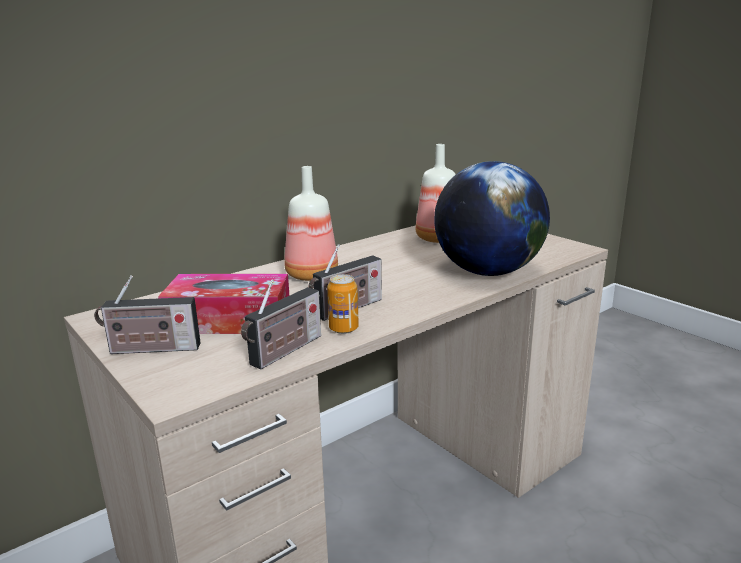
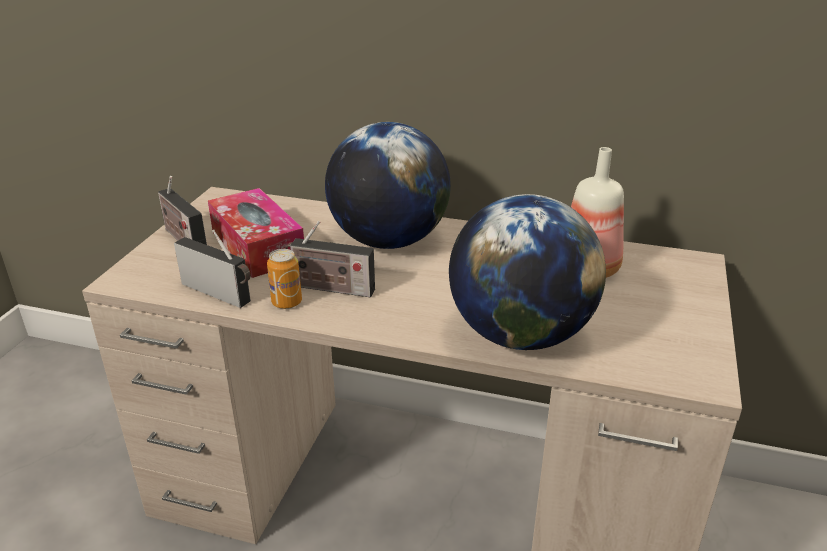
camera: 55 degrees right, 10 degrees up
radio [241,279,321,369] -> radio turned 150 degrees counterclockwise [174,230,251,308]
bottle [284,166,338,281] -> globe [325,122,451,249]

